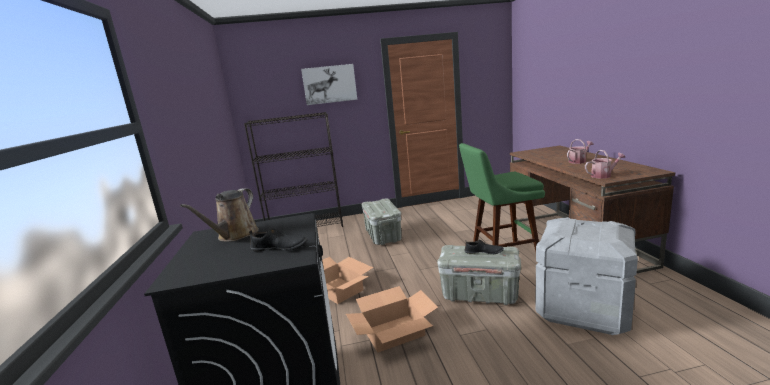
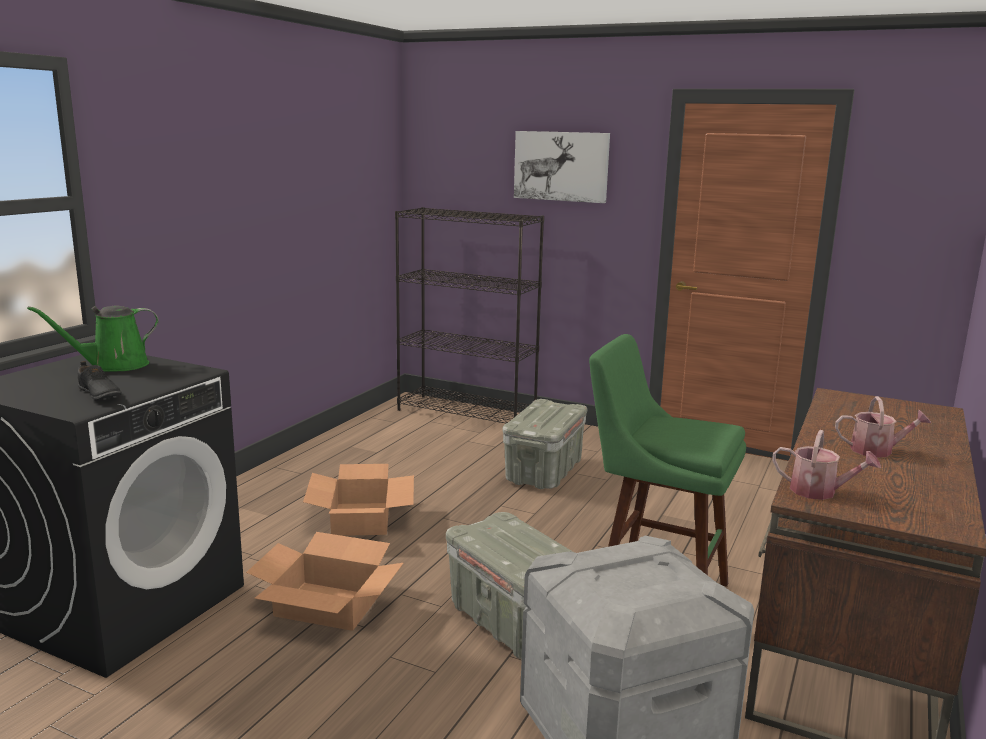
camera: 35 degrees right, 0 degrees up
brown watering can [180,188,259,242] -> green watering can [27,306,159,372]
black shoe [465,239,504,254] -> none

